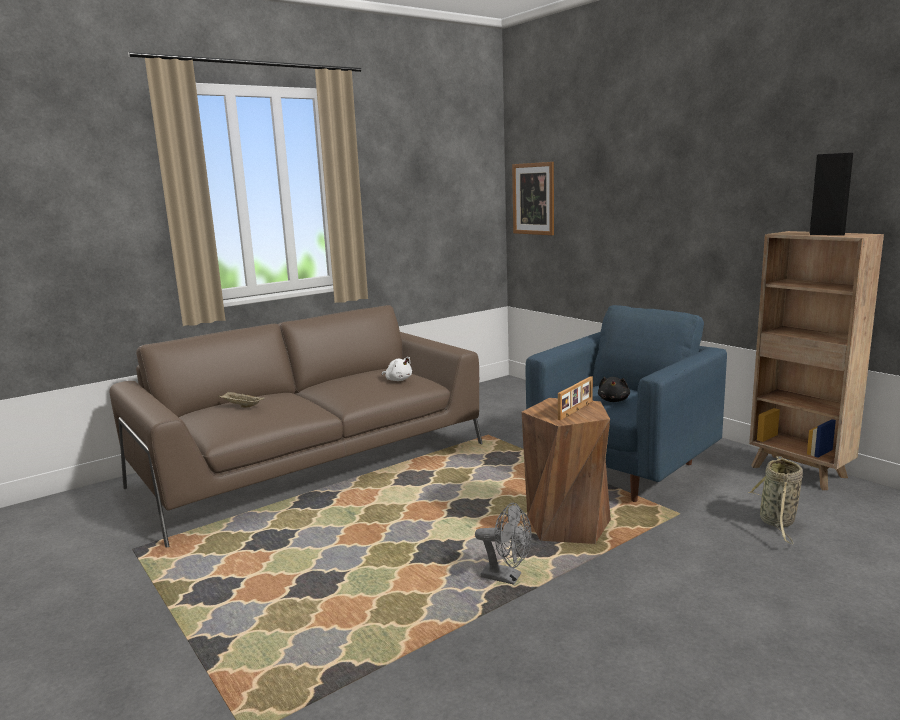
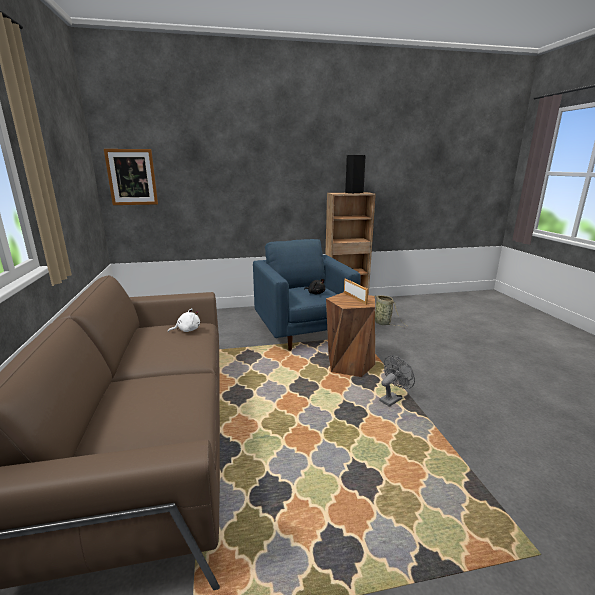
camera: 65 degrees left, 5 degrees up
beige tray [218,391,265,408] -> none

